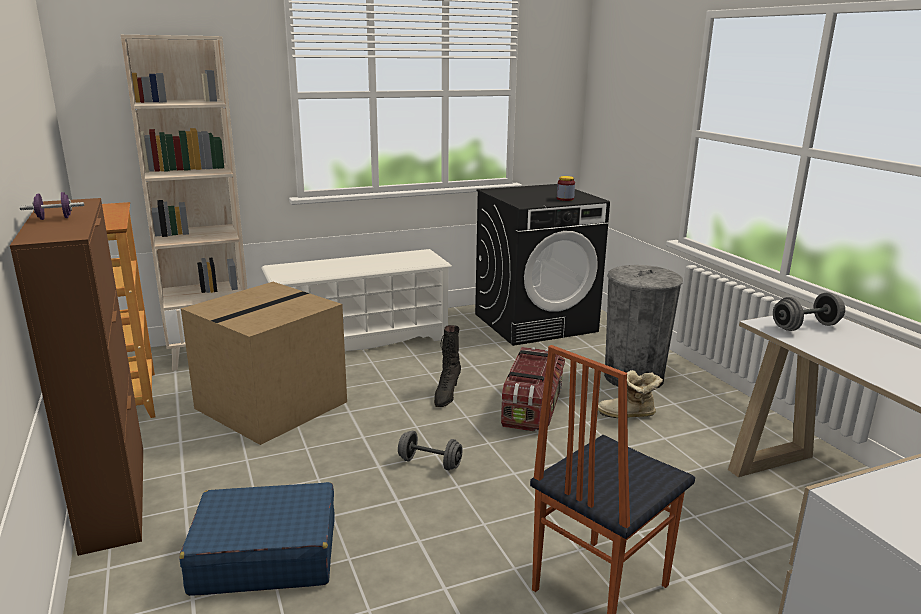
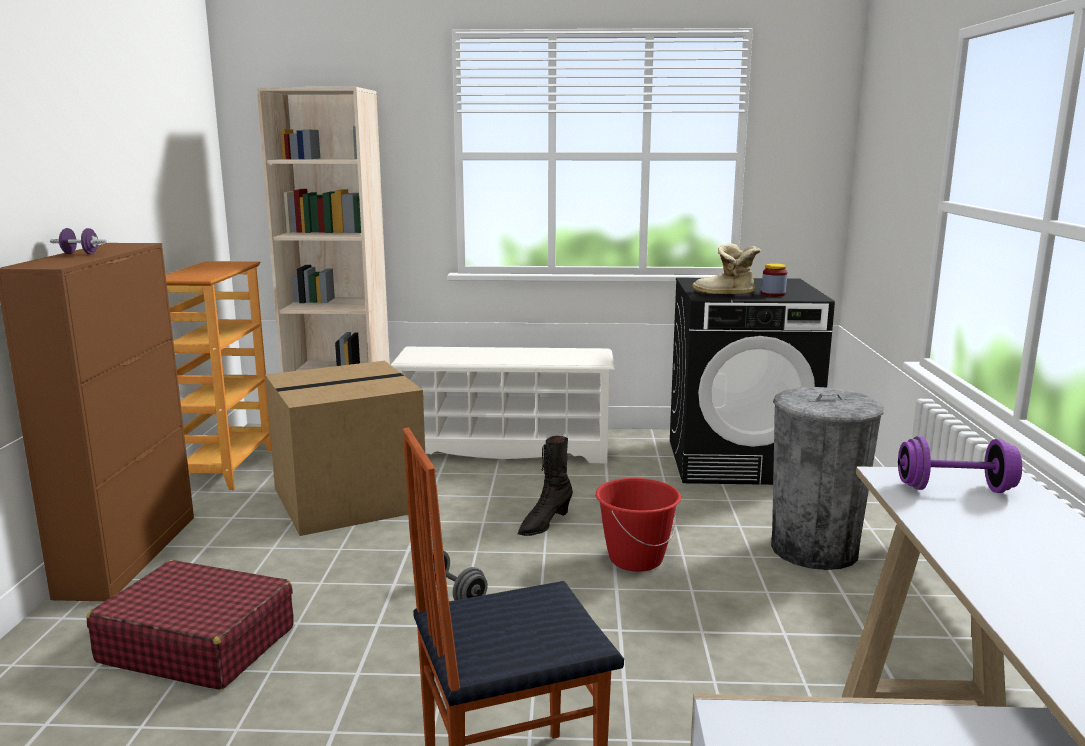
camera: 25 degrees right, 5 degrees down
blue suitcase [179,482,335,596] -> red suitcase [86,560,294,690]
storage box [501,347,565,431] -> red bucket [595,478,681,571]
boot [598,370,663,418] -> boot moved to [692,243,761,294]
grey dumbbell [773,292,845,331] -> purple dumbbell [898,436,1022,493]

